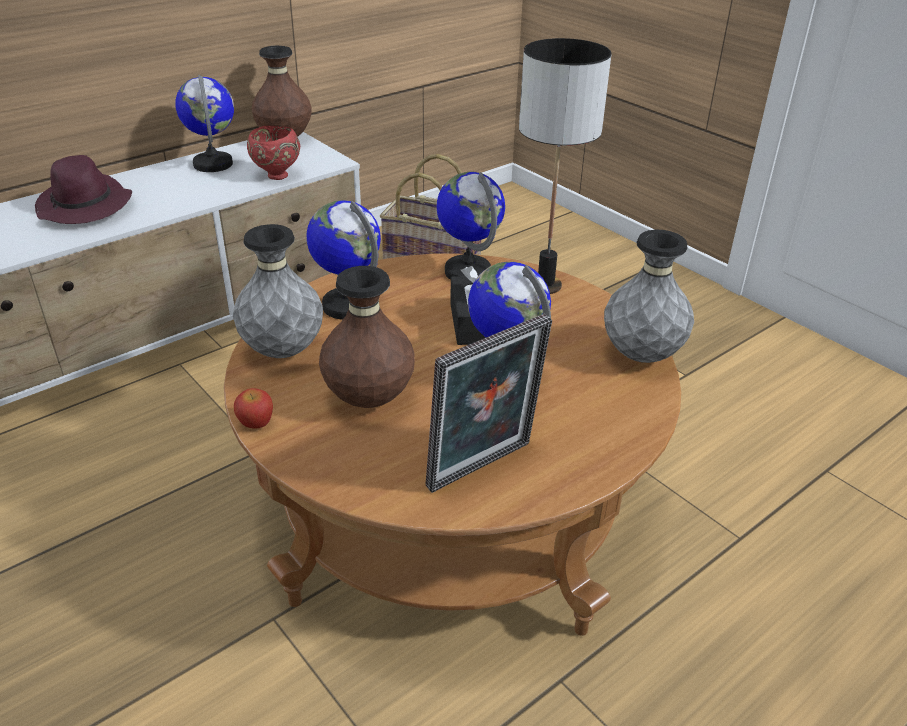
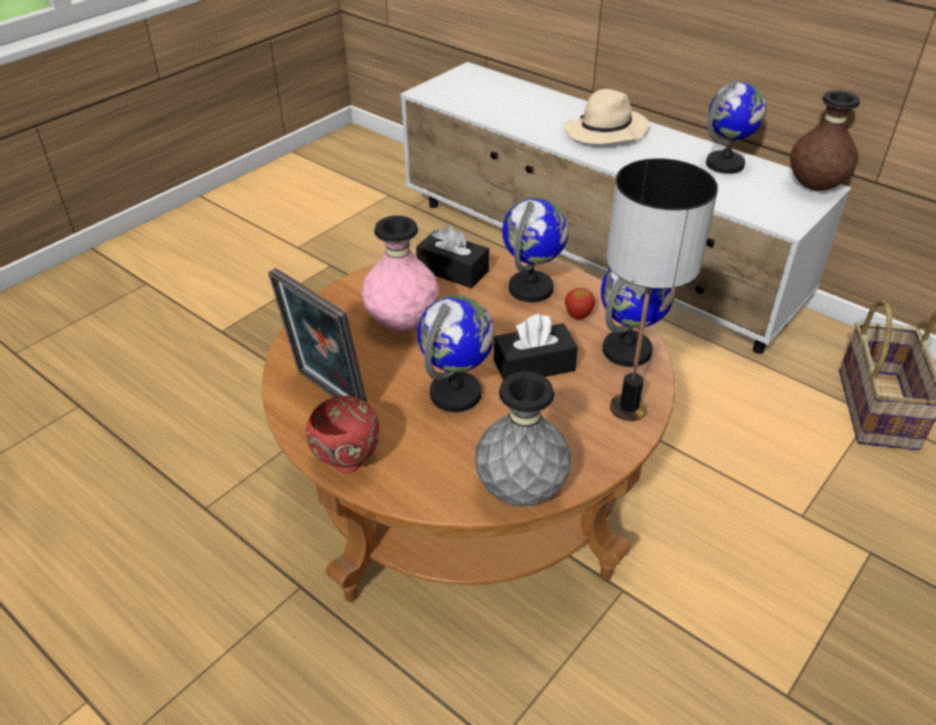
camera: 80 degrees right, 5 degrees up
purple hat [35,155,132,224] -> beige hat [565,89,648,144]
grey vase [233,224,323,358] -> black tissue box [416,224,489,289]
apple [234,388,273,429] -> apple moved to [565,288,595,319]
red bowl [247,126,300,180] -> red bowl moved to [306,396,379,473]
brown vase [319,266,415,408] -> pink vase [361,216,439,331]

